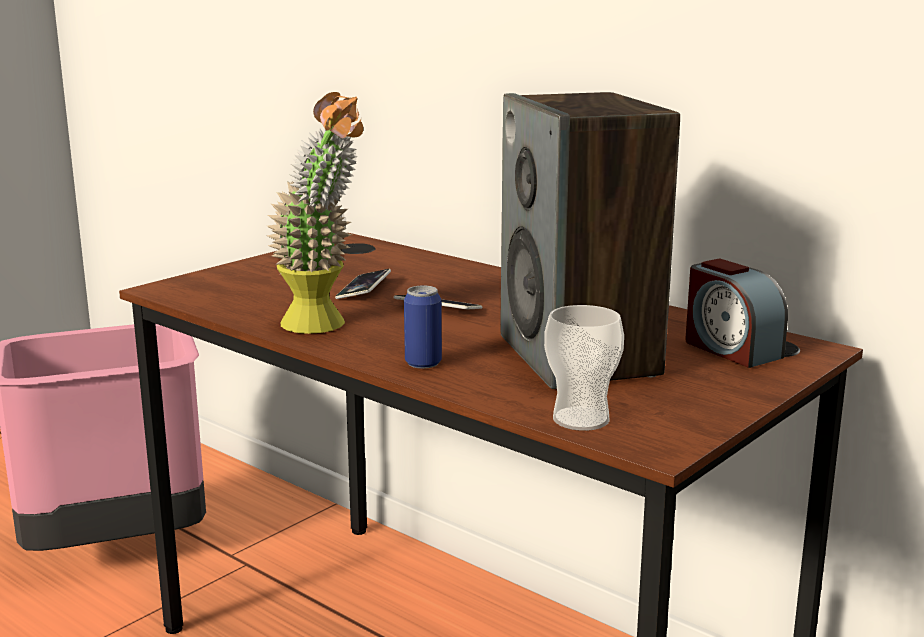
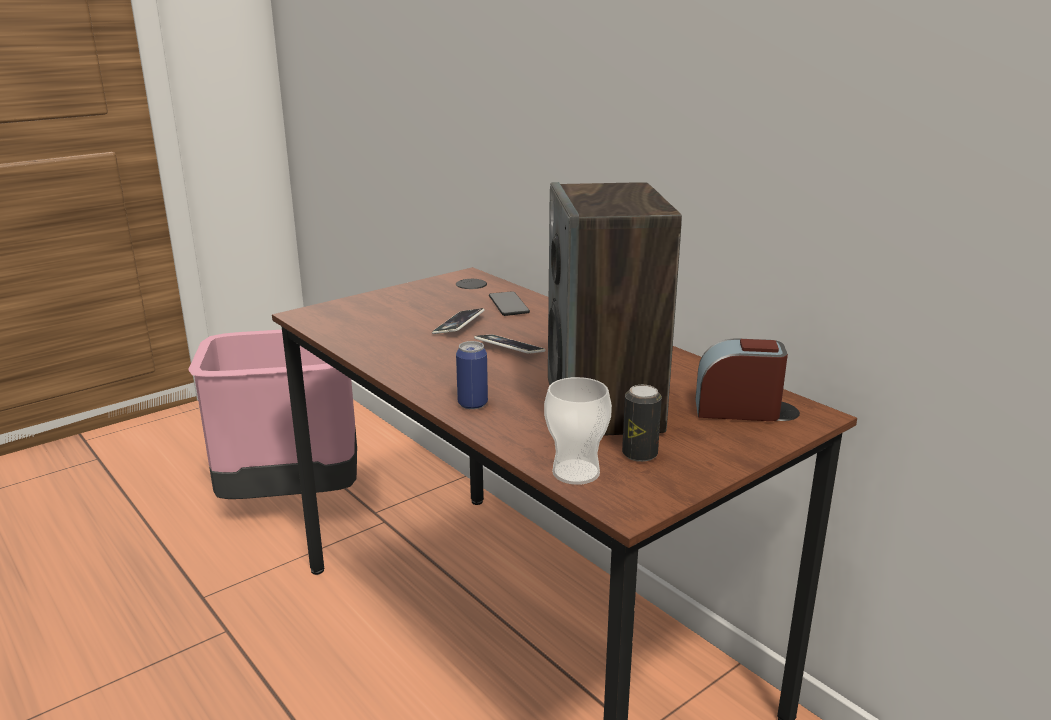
camera: 10 degrees right, 5 degrees up
potted plant [267,92,363,334] -> none
alarm clock [685,258,788,368] -> alarm clock turned 120 degrees clockwise [695,338,788,421]
none -> phone [489,291,530,316]
none -> can [622,385,662,462]

